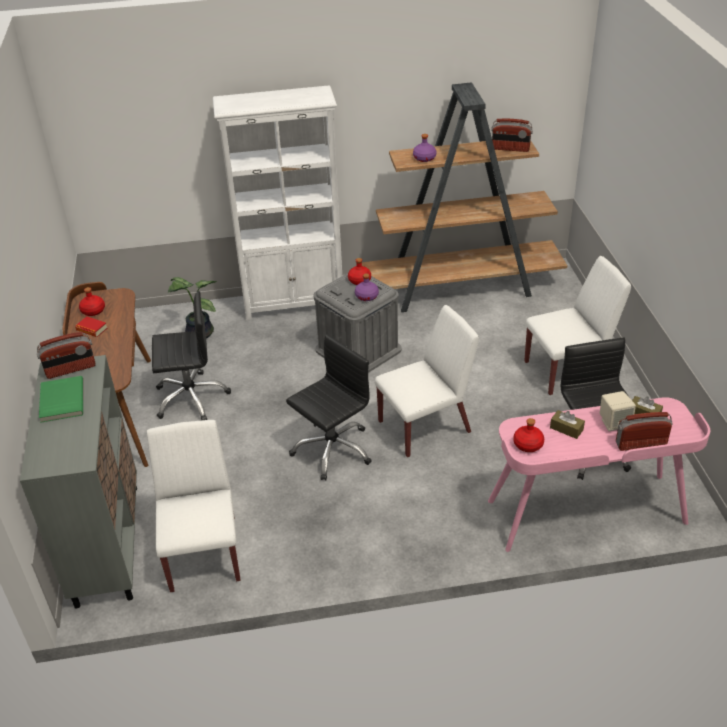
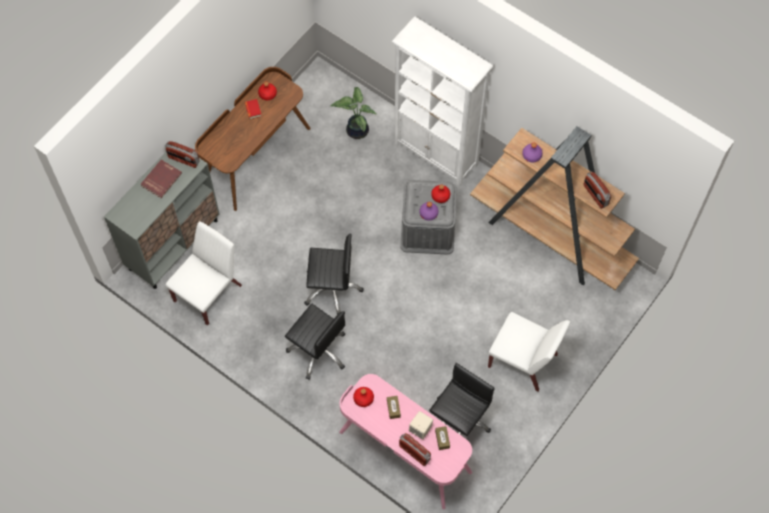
camera: 45 degrees right, 25 degrees up
green book [39,376,83,423] -> red book [140,160,182,198]
black office chair [152,291,231,420] -> black office chair moved to [285,304,345,380]
white chair [375,305,479,457] -> none

